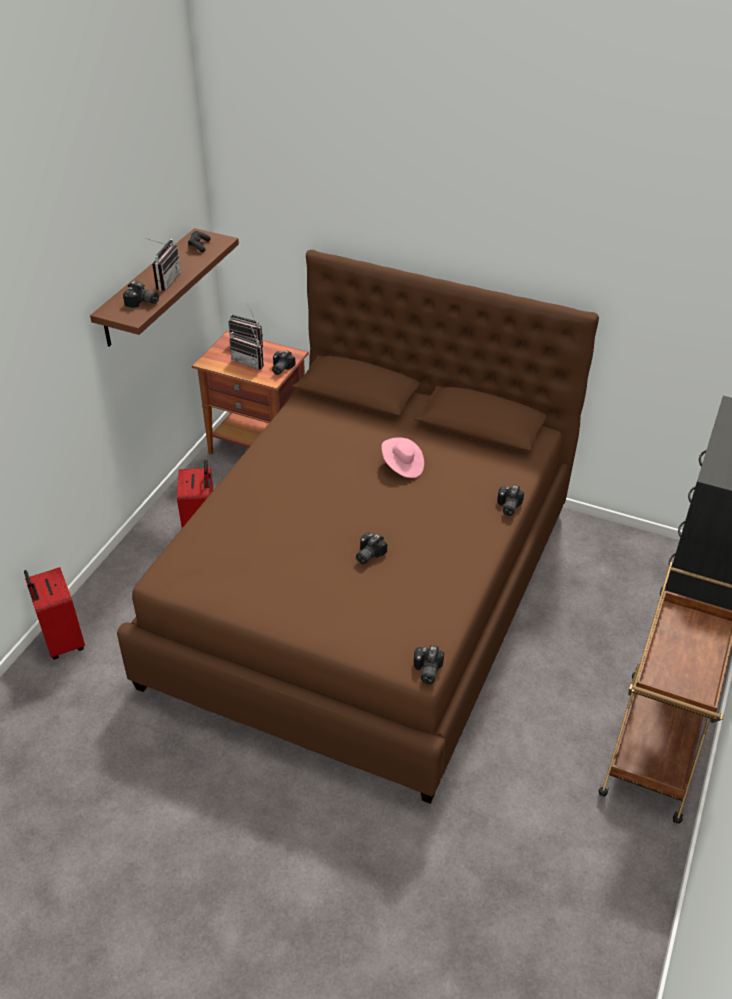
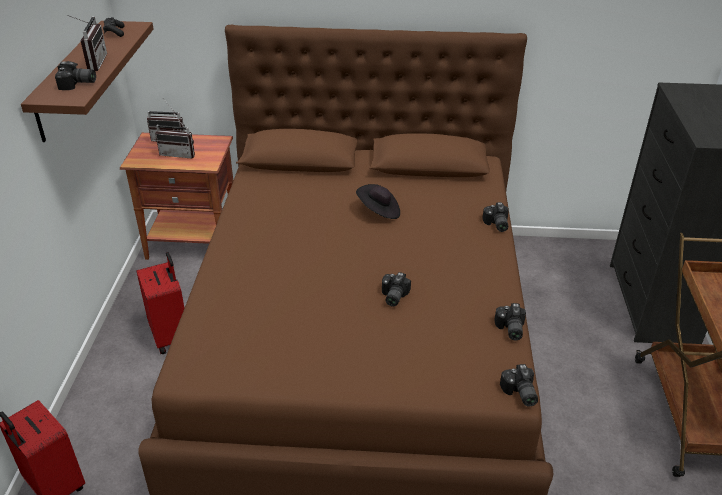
camera: 20 degrees left, 5 degrees down
camera [272,350,296,375] -> camera moved to [495,303,526,341]
pink hat [381,437,424,478] -> black hat [356,184,400,219]

